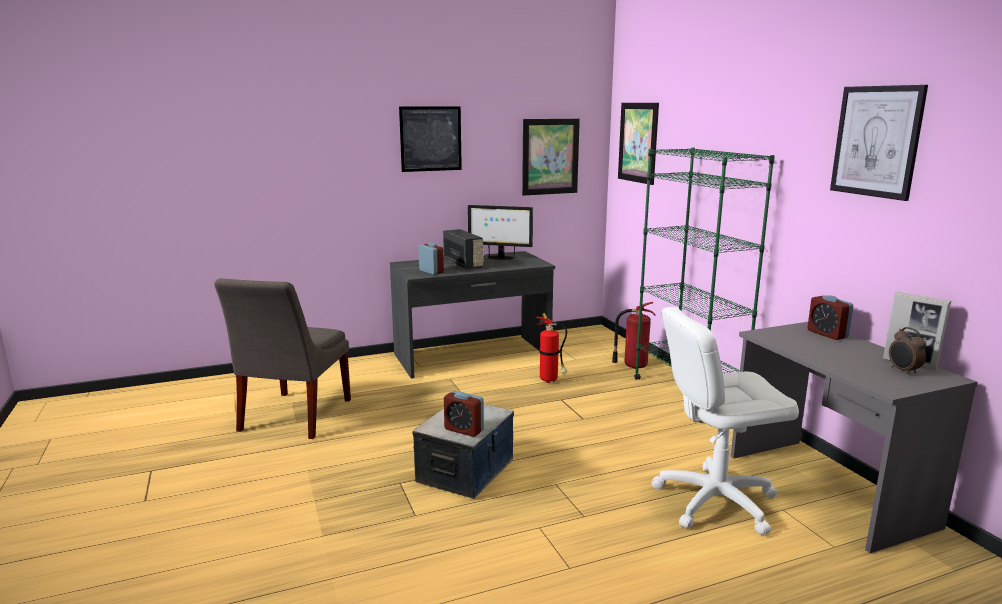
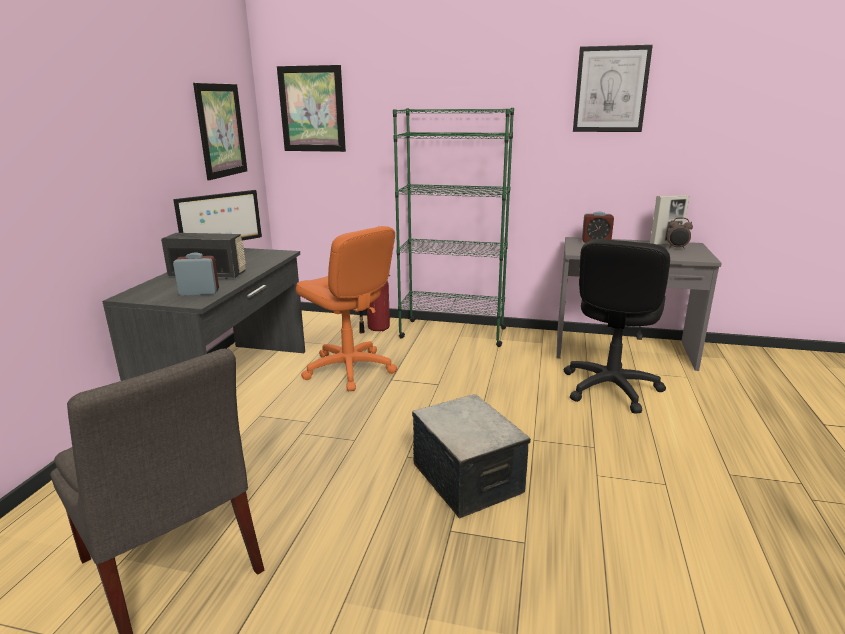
camera: 55 degrees left, 5 degrees up
picture [399,107,462,172] -> none
alarm clock [444,390,484,437] -> none
fire extinguisher [536,313,567,383] -> orange office chair [296,226,397,391]
white office chair [651,307,799,535] -> black office chair [564,239,670,414]

